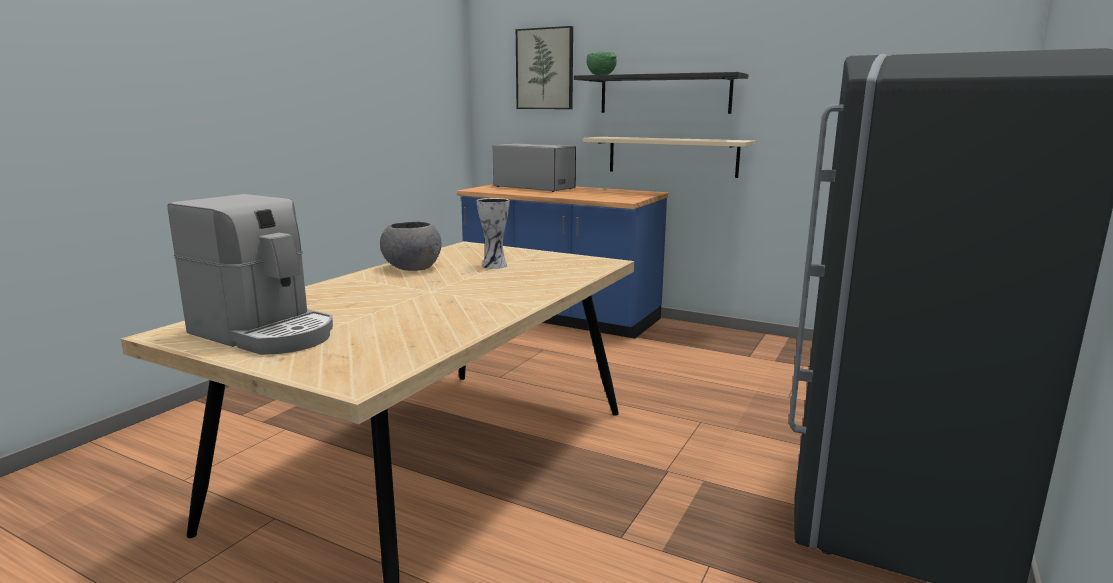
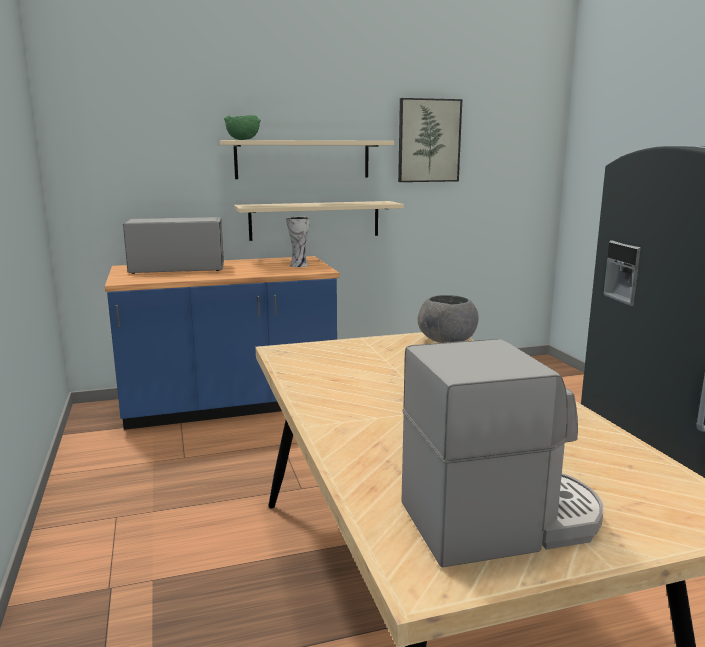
camera: 45 degrees left, 0 degrees up
grey bowl [380,222,442,271] -> grey bowl moved to [418,295,479,343]
vase [477,198,510,269] -> vase moved to [286,217,310,267]
picture [516,26,573,109] -> picture moved to [398,98,462,182]
black shelf [574,72,749,114] -> beige shelf [219,140,394,179]

